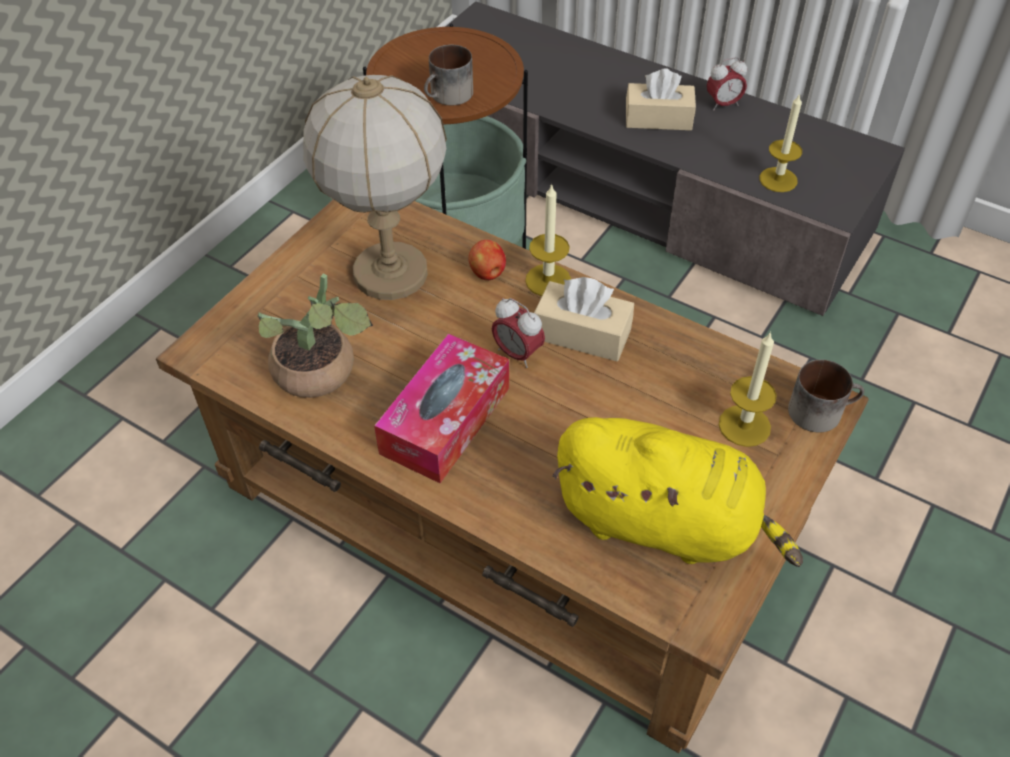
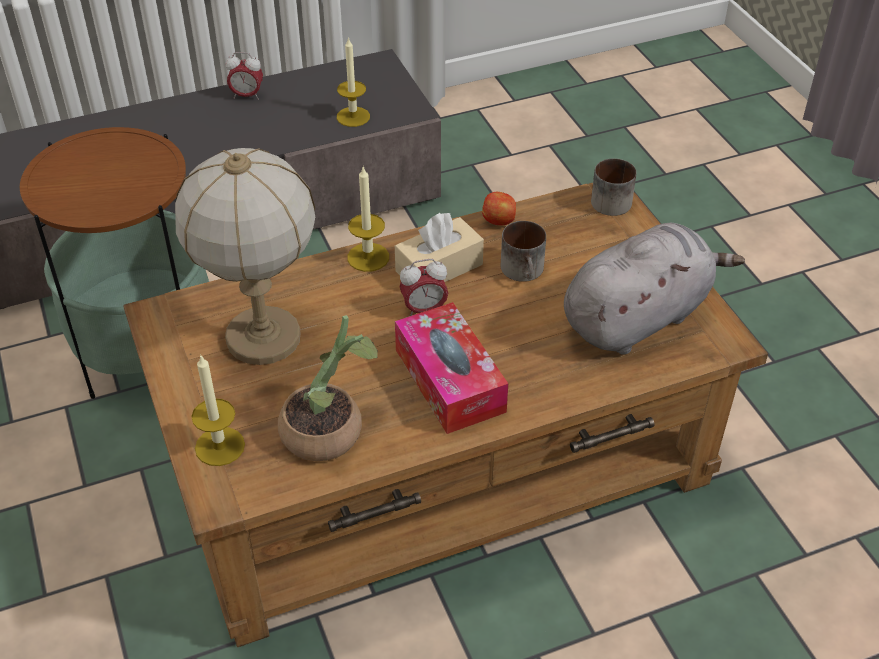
camera: 55 degrees left, 5 degrees down
mug [424,45,473,106] -> mug moved to [501,221,546,282]
apple [469,240,506,280] -> apple moved to [482,192,516,225]
yellow plush toy [552,417,803,567] -> grey plush toy [564,223,745,355]
beige tissue box [626,69,696,131] -> none
alarm clock [707,57,747,111] -> alarm clock turned 75 degrees clockwise [226,52,263,100]
candle [719,331,777,447] -> candle moved to [191,354,245,466]

